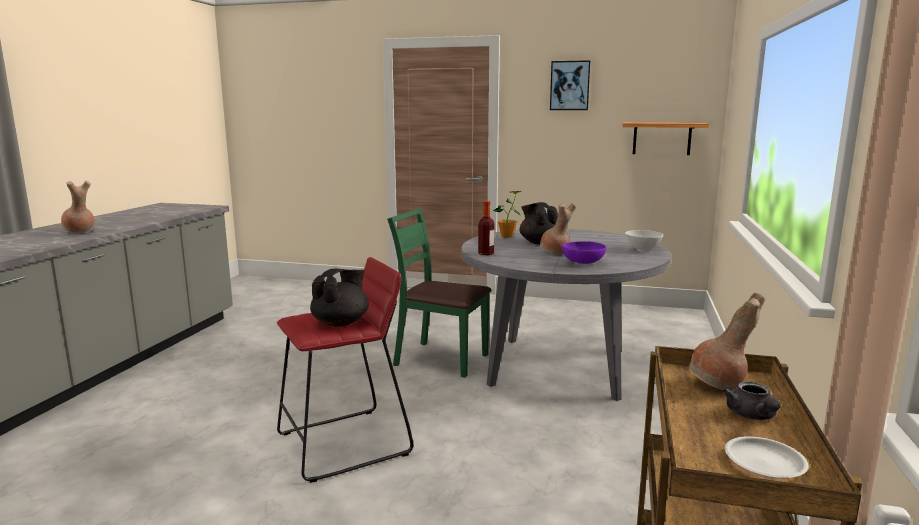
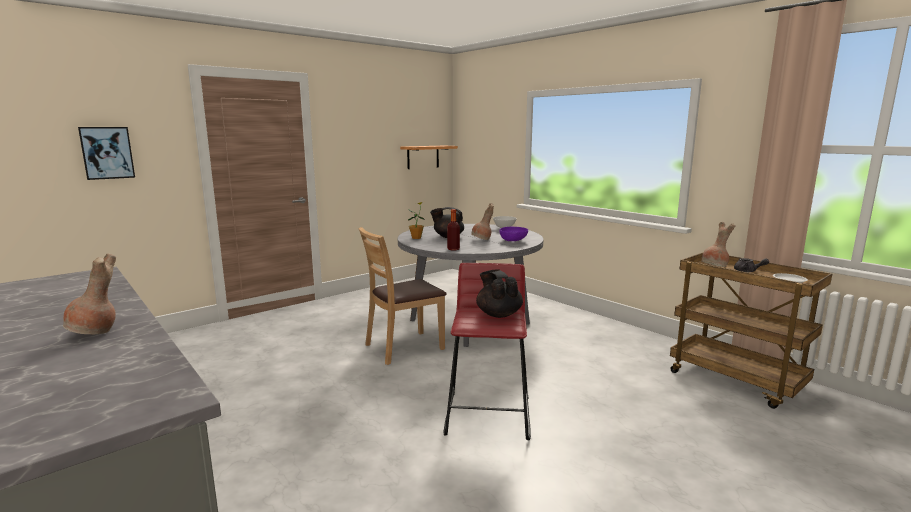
camera: 55 degrees left, 0 degrees up
green chair [387,209,491,378] -> brown chair [358,227,447,365]
picture [550,60,590,110] -> picture moved to [78,127,135,180]

